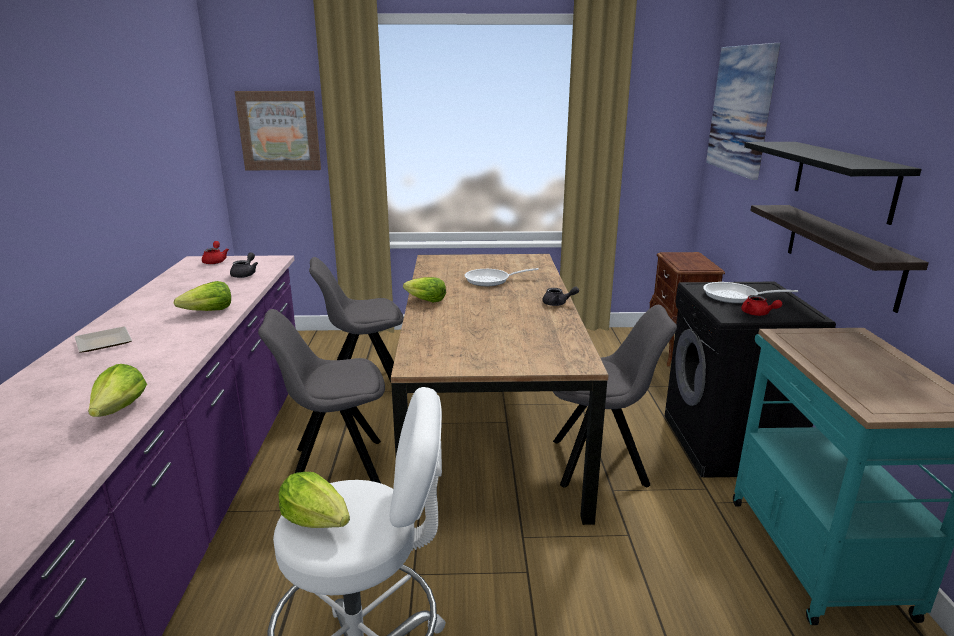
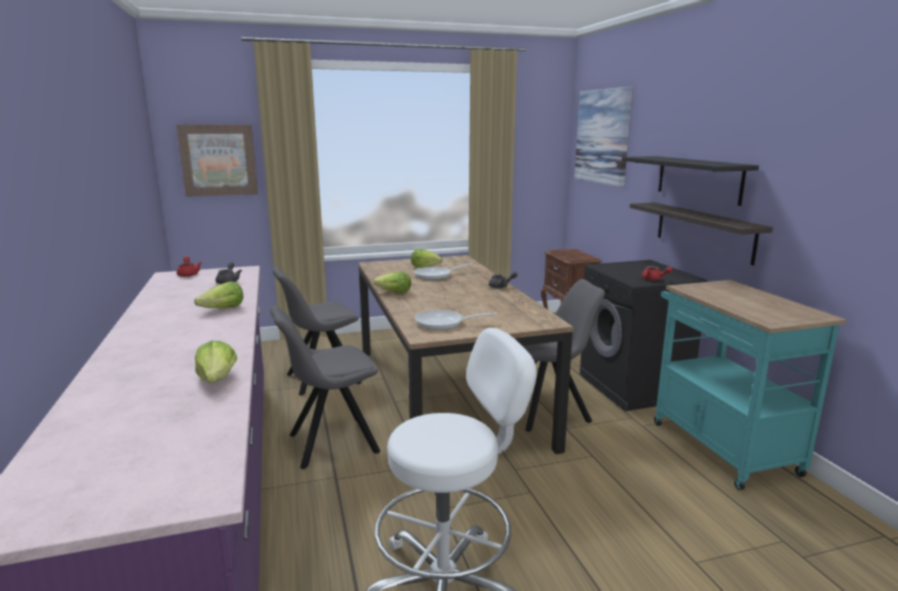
camera: 15 degrees left, 5 degrees down
plate [75,327,132,352] -> none
lettuce [278,472,350,528] -> lettuce moved to [411,249,443,268]
frying pan [703,282,798,303] -> frying pan moved to [414,310,497,330]

